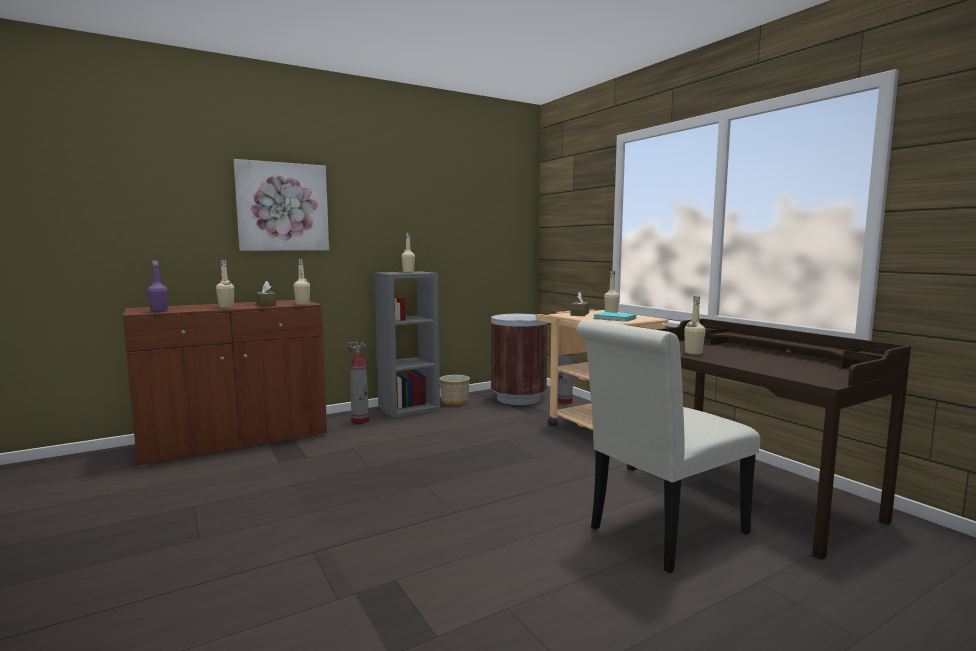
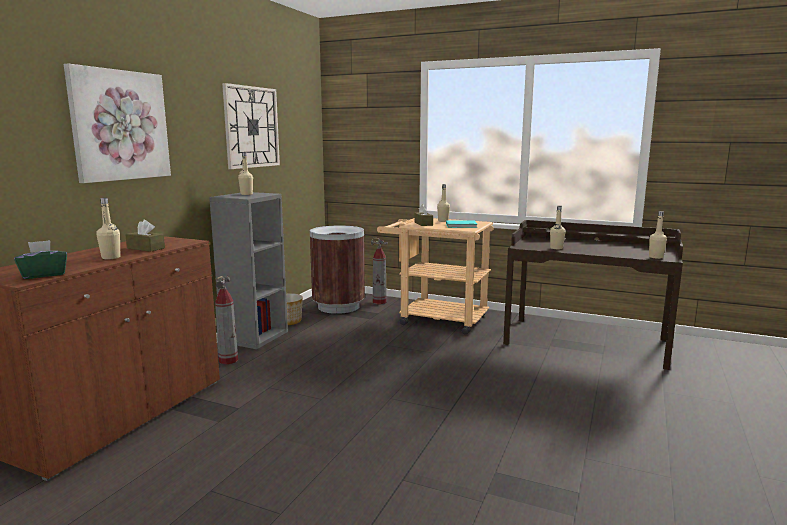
camera: 35 degrees left, 5 degrees up
purple bottle [147,260,168,312] -> green tissue box [14,240,67,279]
beige bottle [294,259,310,305] -> beige bottle moved to [649,211,667,259]
white chair [577,319,760,573] -> none
none -> wall clock [222,83,280,169]

